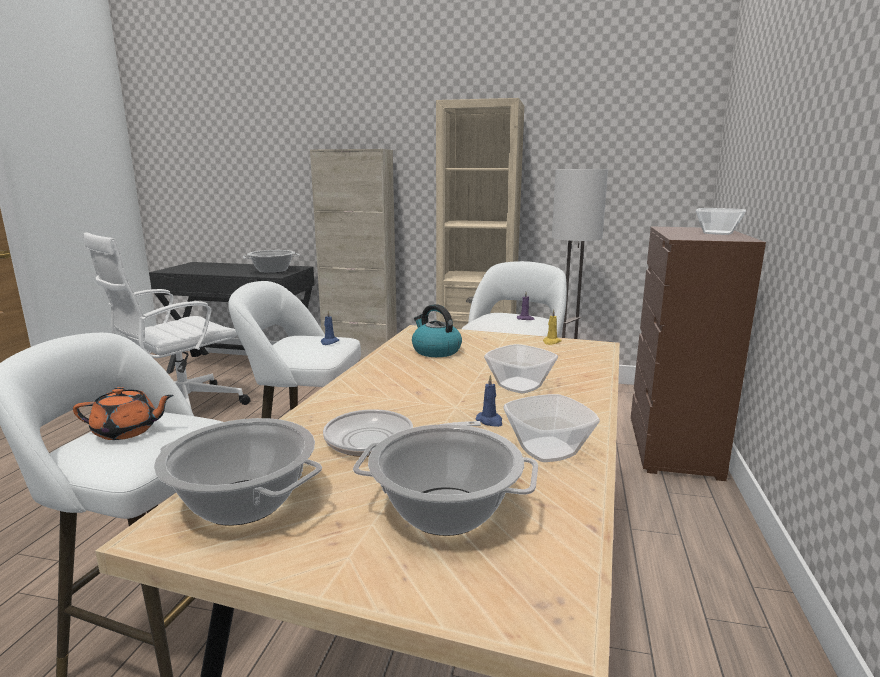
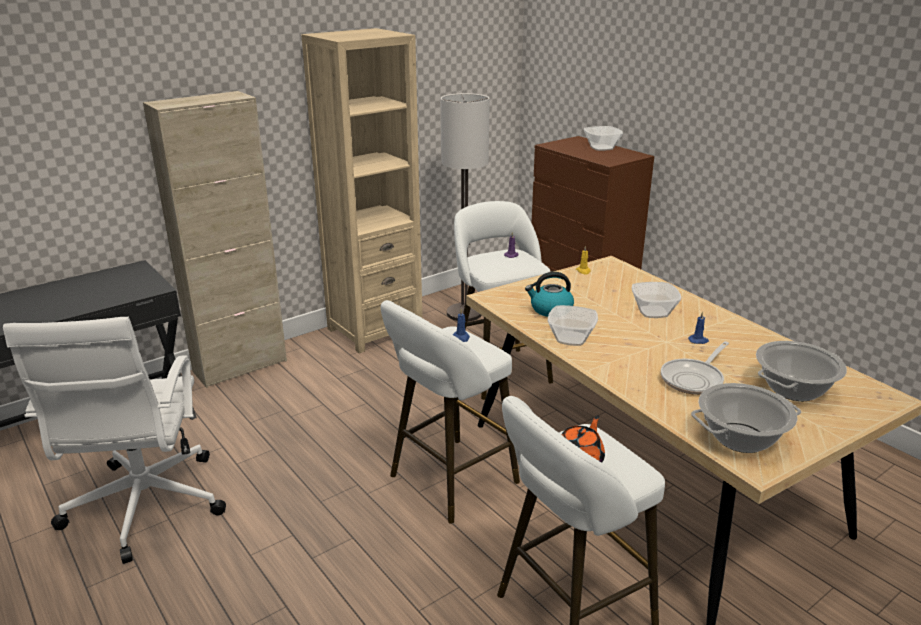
camera: 50 degrees left, 10 degrees up
cooking pot [243,250,300,273] -> none
bowl [504,394,600,462] -> bowl moved to [548,305,598,346]

